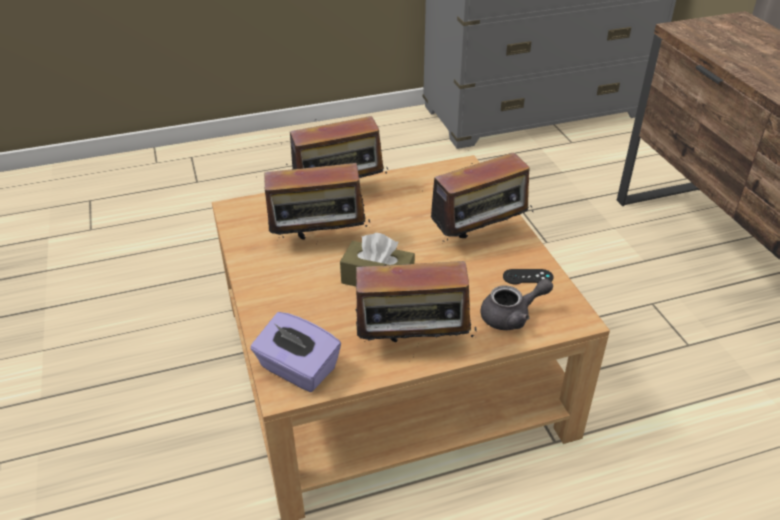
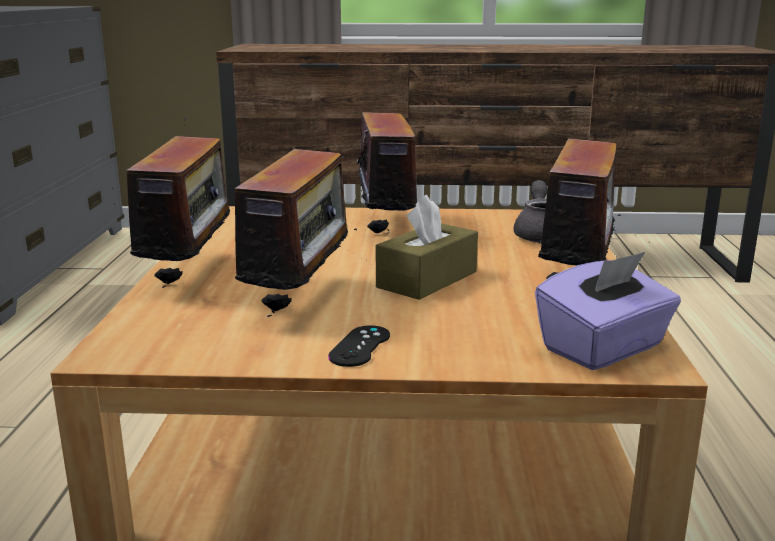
camera: 70 degrees left, 20 degrees down
black game controller [503,269,553,285] -> black game controller moved to [328,325,390,367]

